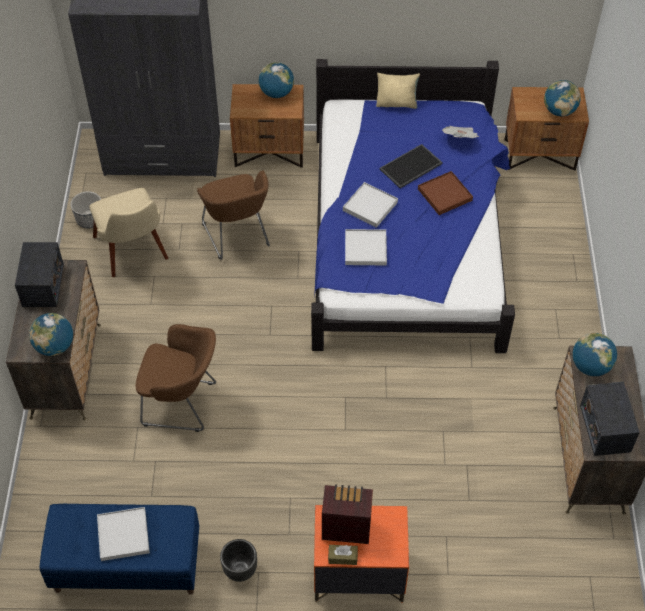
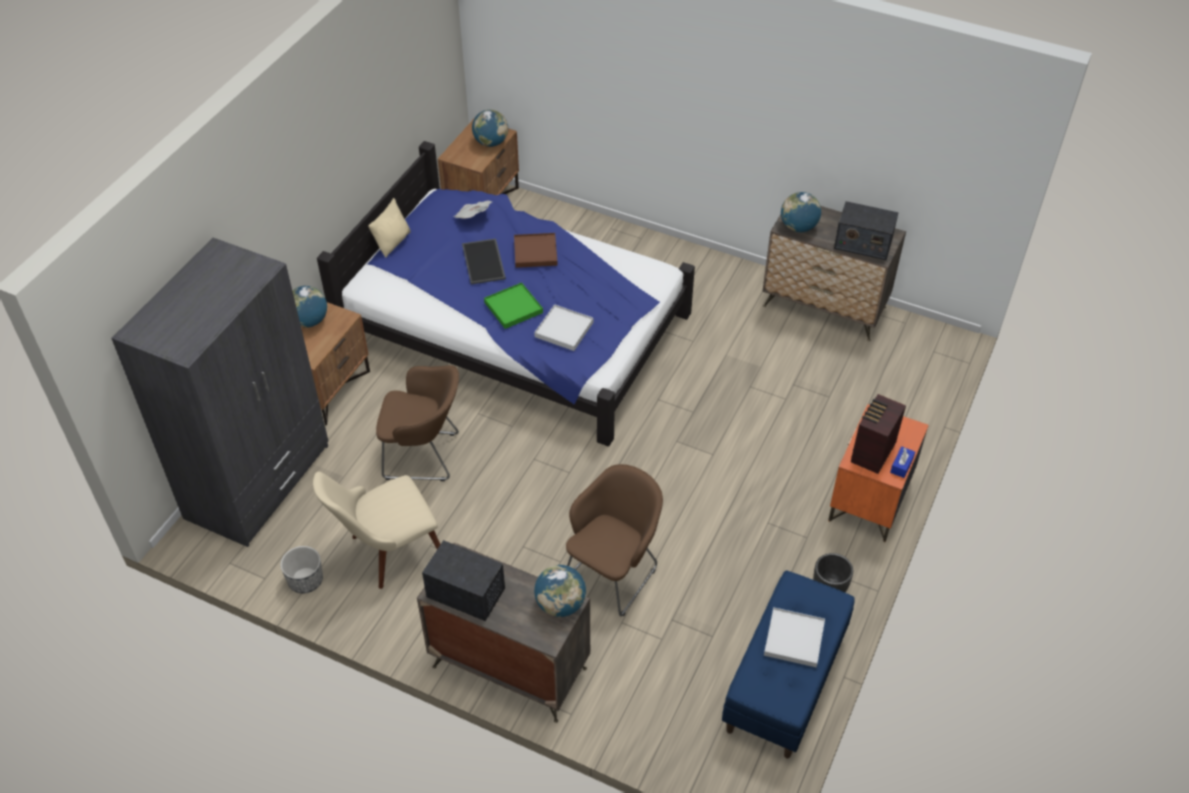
camera: 65 degrees left, 5 degrees down
beige chair [89,188,168,277] -> beige chair turned 150 degrees clockwise [313,471,440,589]
brown tissue box [328,545,358,565] -> blue tissue box [890,446,915,478]
white tray [343,182,398,228] -> green tray [484,282,543,329]

